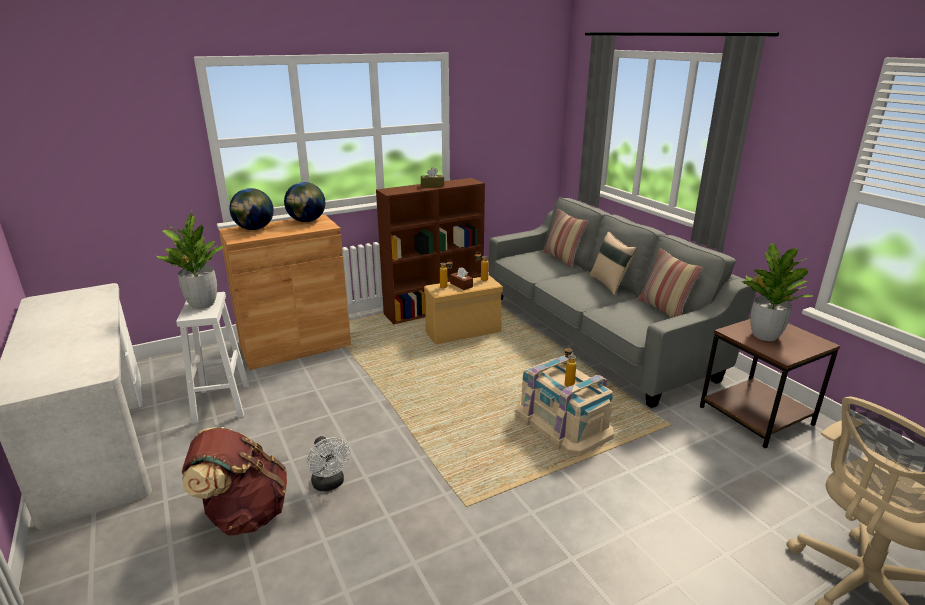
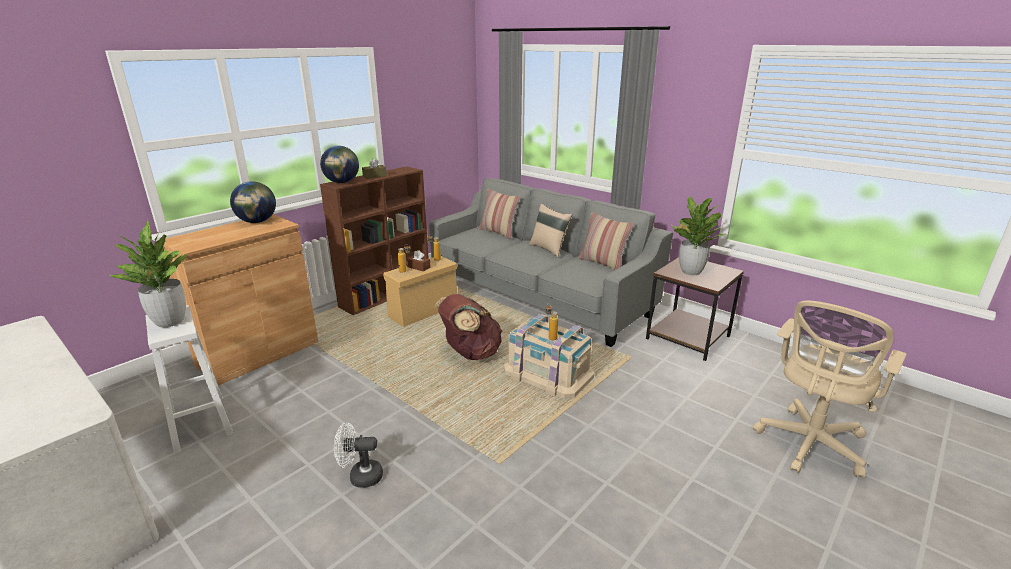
camera: 20 degrees left, 0 degrees up
brown backpack [182,427,287,536] -> brown backpack moved to [435,294,503,360]
globe [229,188,274,230] -> globe moved to [320,146,359,183]
white fan [307,436,350,491] -> white fan turned 135 degrees clockwise [334,423,383,488]

